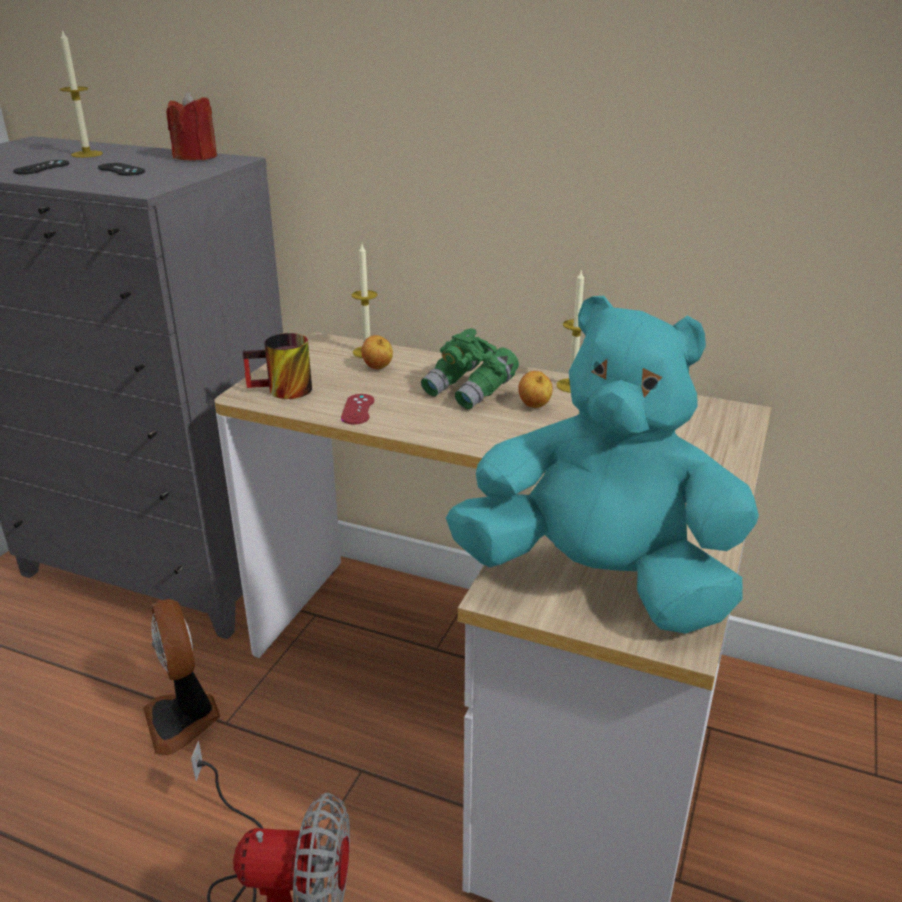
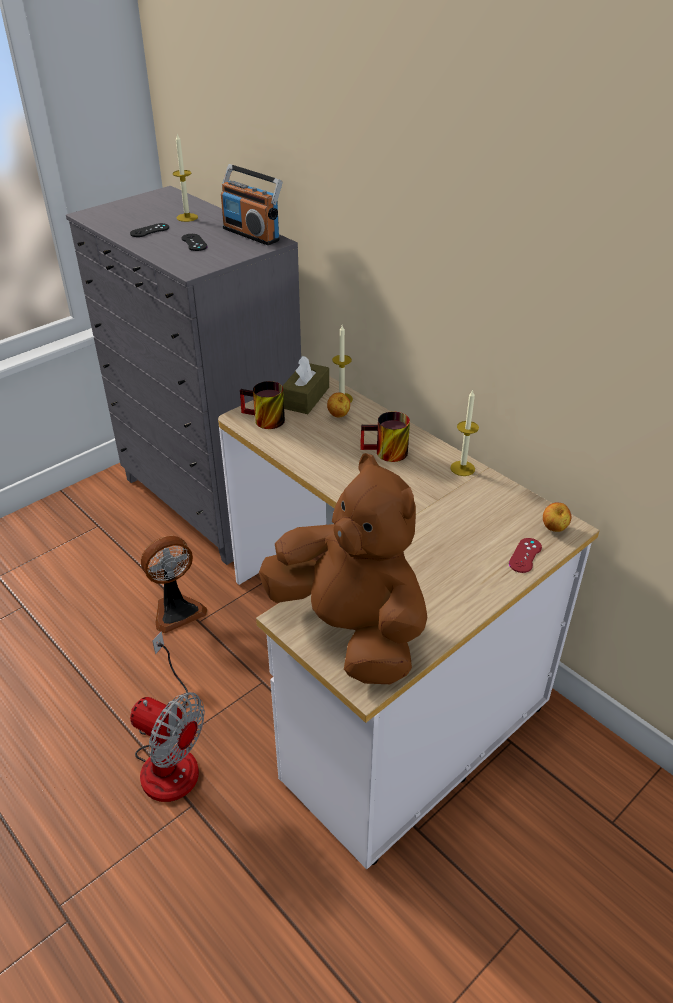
camera: 25 degrees right, 10 degrees up
fan [143,599,220,755] -> fan turned 120 degrees counterclockwise [141,536,207,633]
red candle [166,91,217,160] -> radio [221,164,282,245]
red game controller [341,394,374,424] -> red game controller moved to [509,538,542,573]
green binoculars [421,328,519,410] -> mug [360,411,410,462]
turquoise plush toy [446,296,759,634] -> brown plush toy [259,453,427,684]
apple [518,371,553,408] -> apple moved to [543,502,572,532]
none -> brown tissue box [283,356,329,414]

